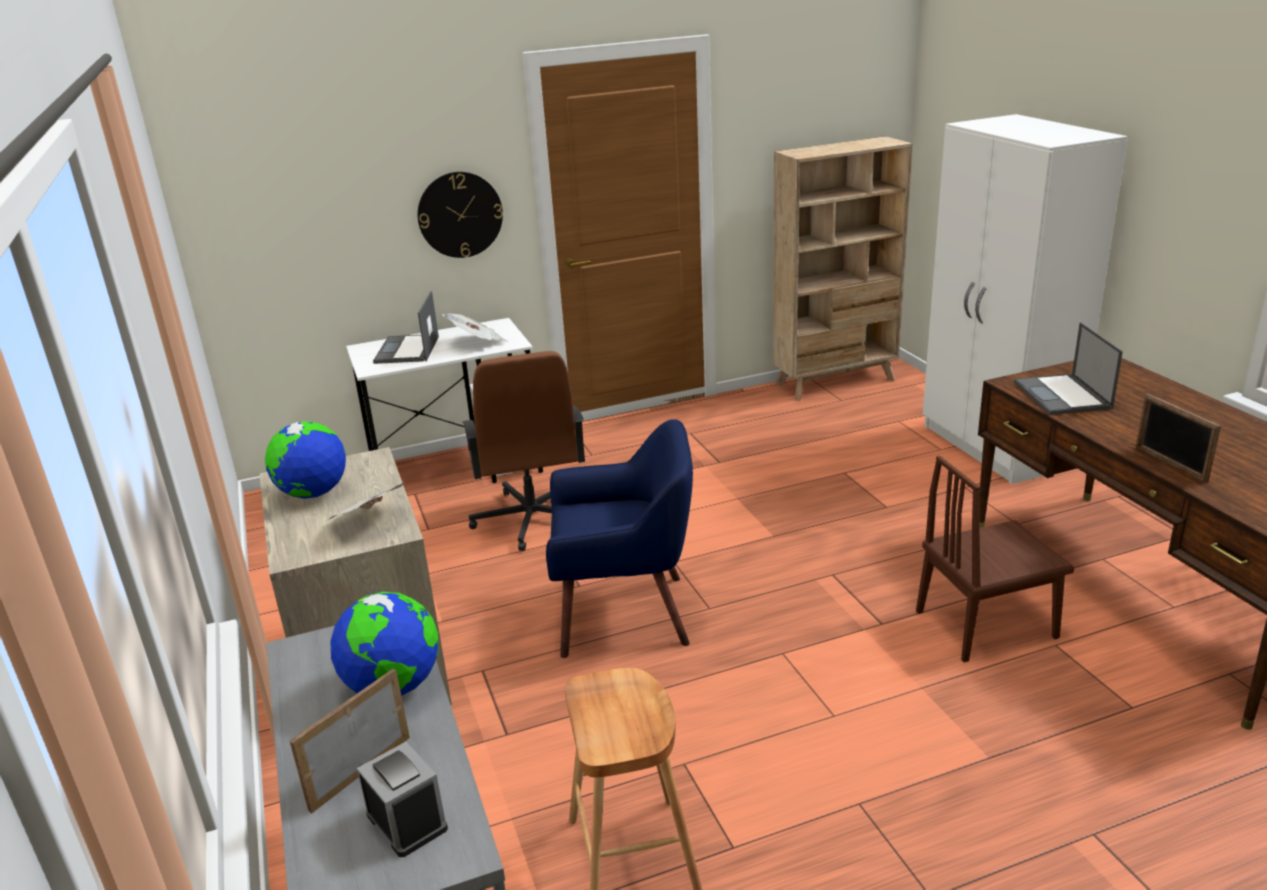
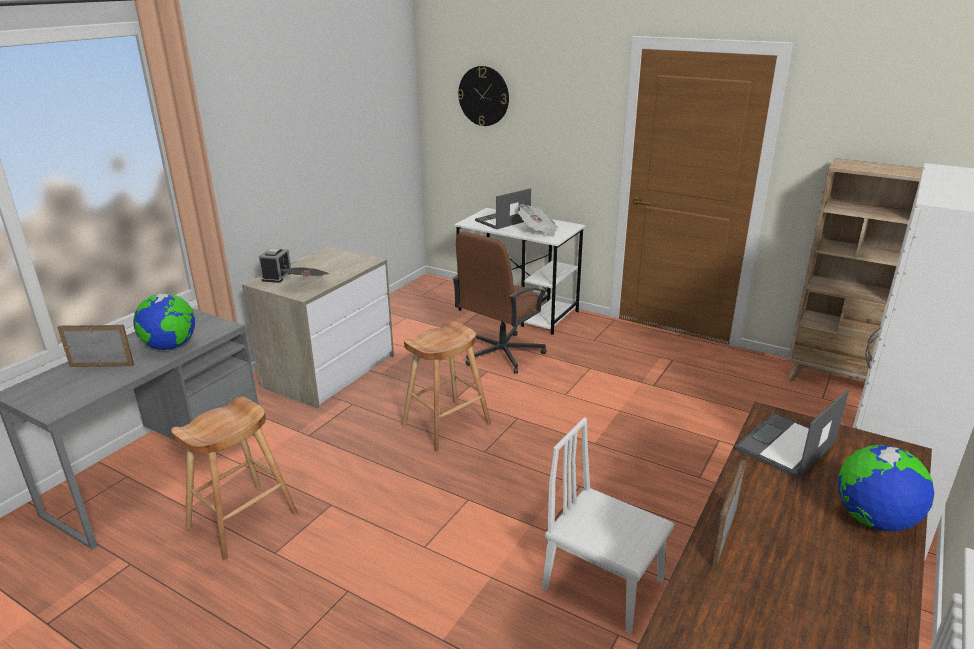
camera: 50 degrees right, 0 degrees up
globe [265,421,346,499] -> globe moved to [838,445,934,532]
alarm clock [357,742,448,857] -> alarm clock moved to [259,248,291,283]
wall clock [418,172,503,258] -> wall clock moved to [458,66,509,126]
blue armchair [546,419,693,658] -> brown stool [402,321,491,451]
brown chair [916,455,1075,662] -> white chair [542,418,674,634]

